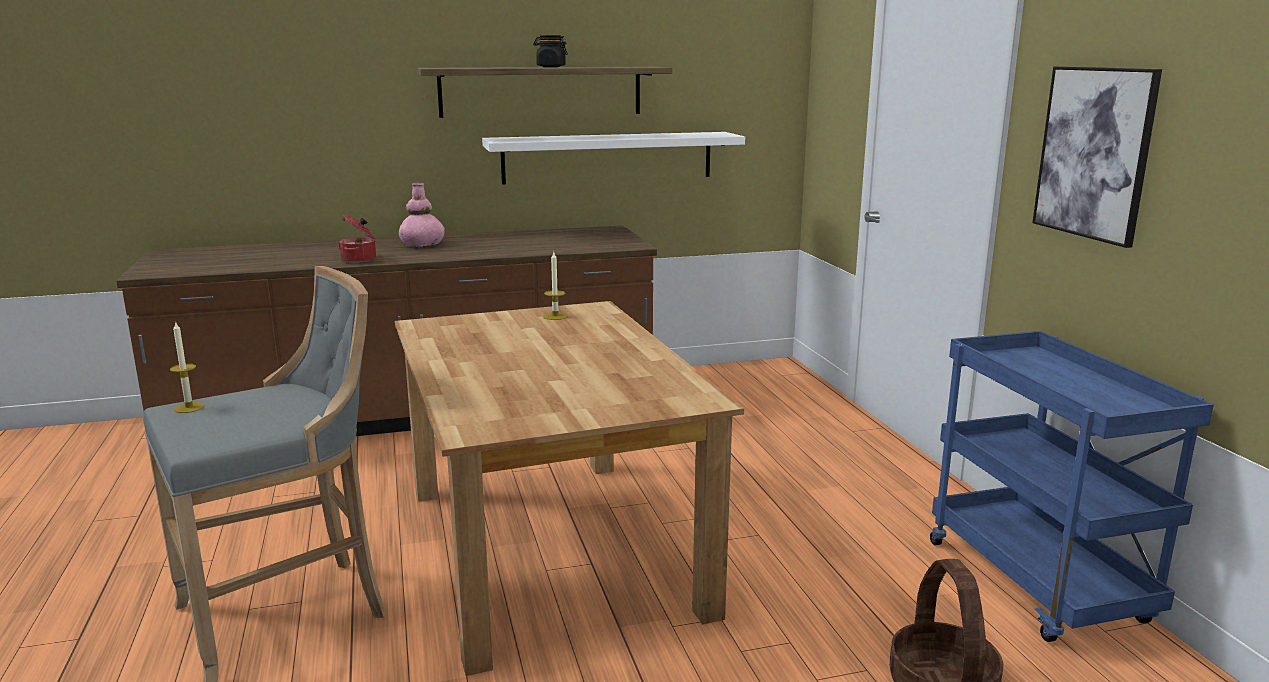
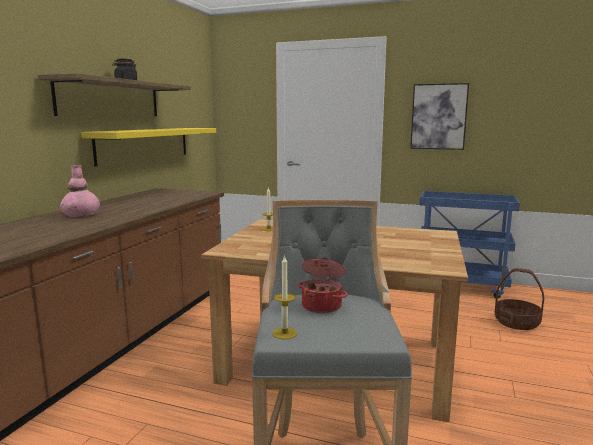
camera: 55 degrees left, 5 degrees down
cooking pot [338,215,376,263] -> cooking pot moved to [298,258,348,313]
white shelf [482,132,745,184] -> yellow shelf [81,128,216,167]

